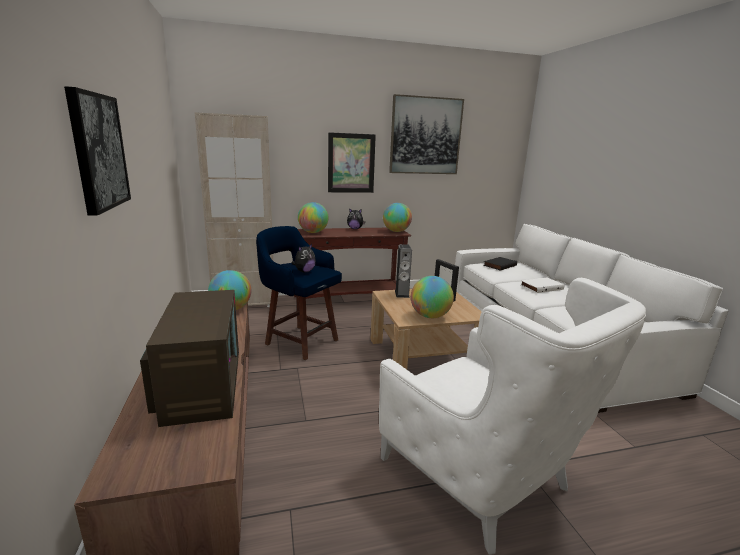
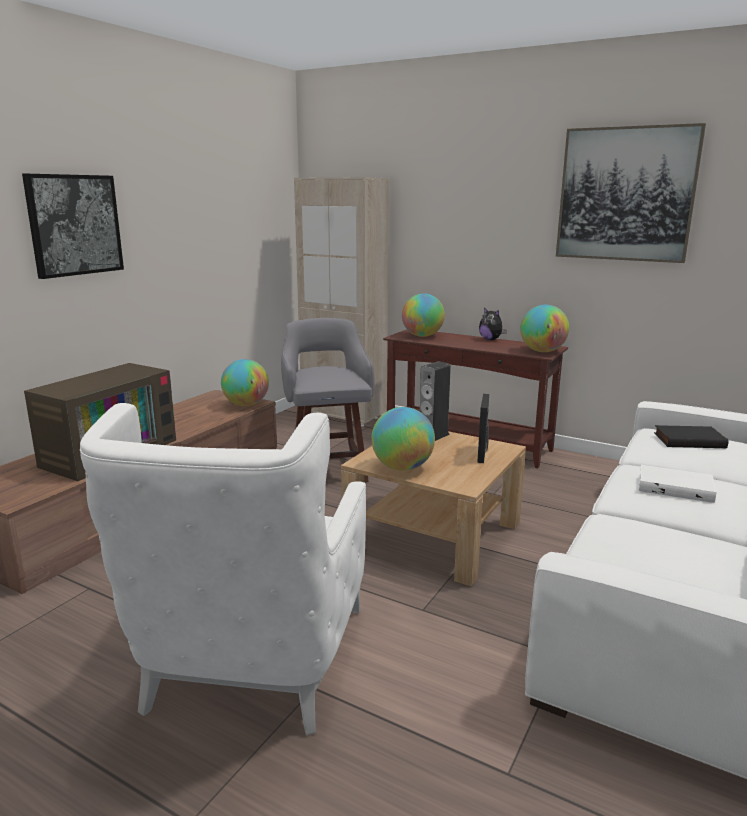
camera: 45 degrees right, 0 degrees up
blue stool [256,226,342,360] -> grey stool [281,318,375,482]
plush toy [292,244,316,273] -> none
picture [328,132,376,193] -> none

